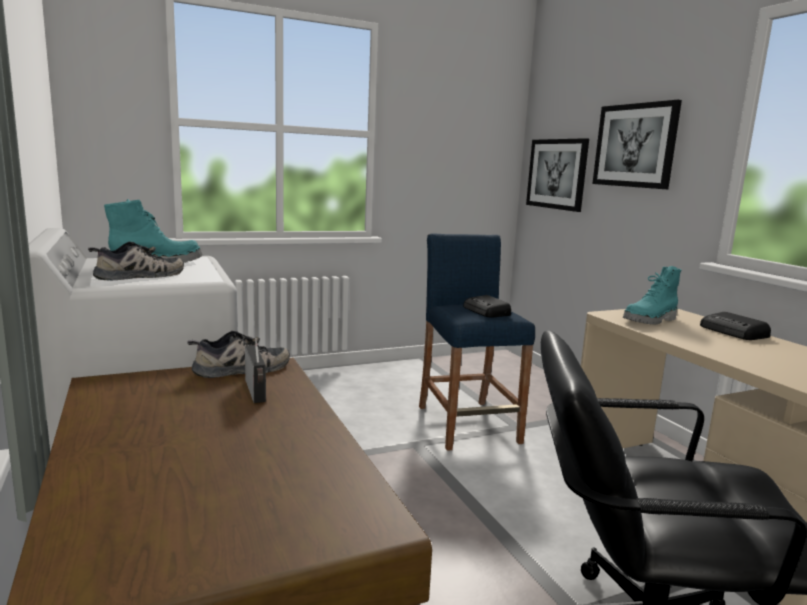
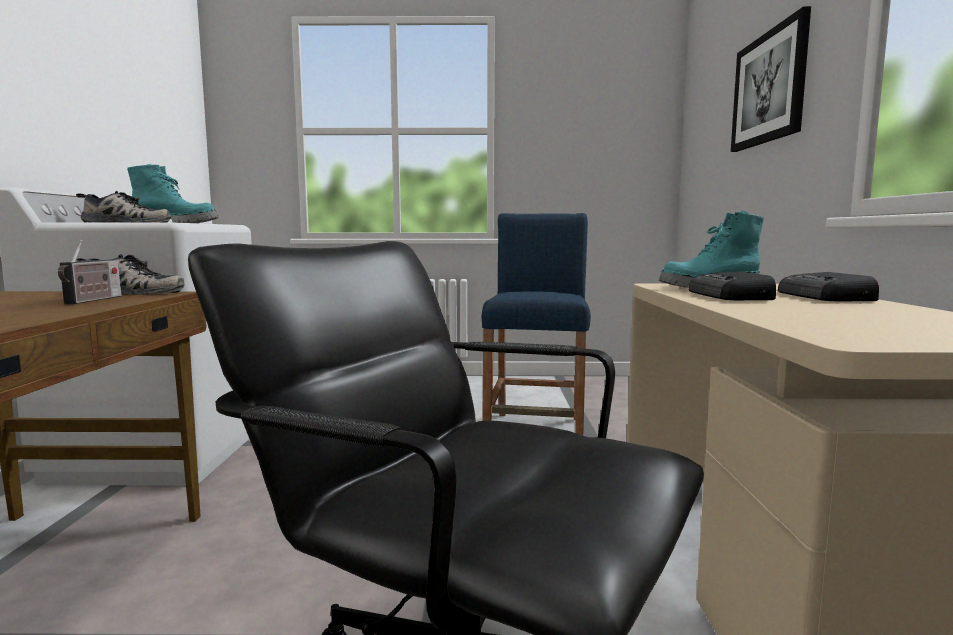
camera: 25 degrees right, 5 degrees down
radio [463,295,511,317] -> radio moved to [689,271,776,300]
picture [526,138,589,212] -> none

